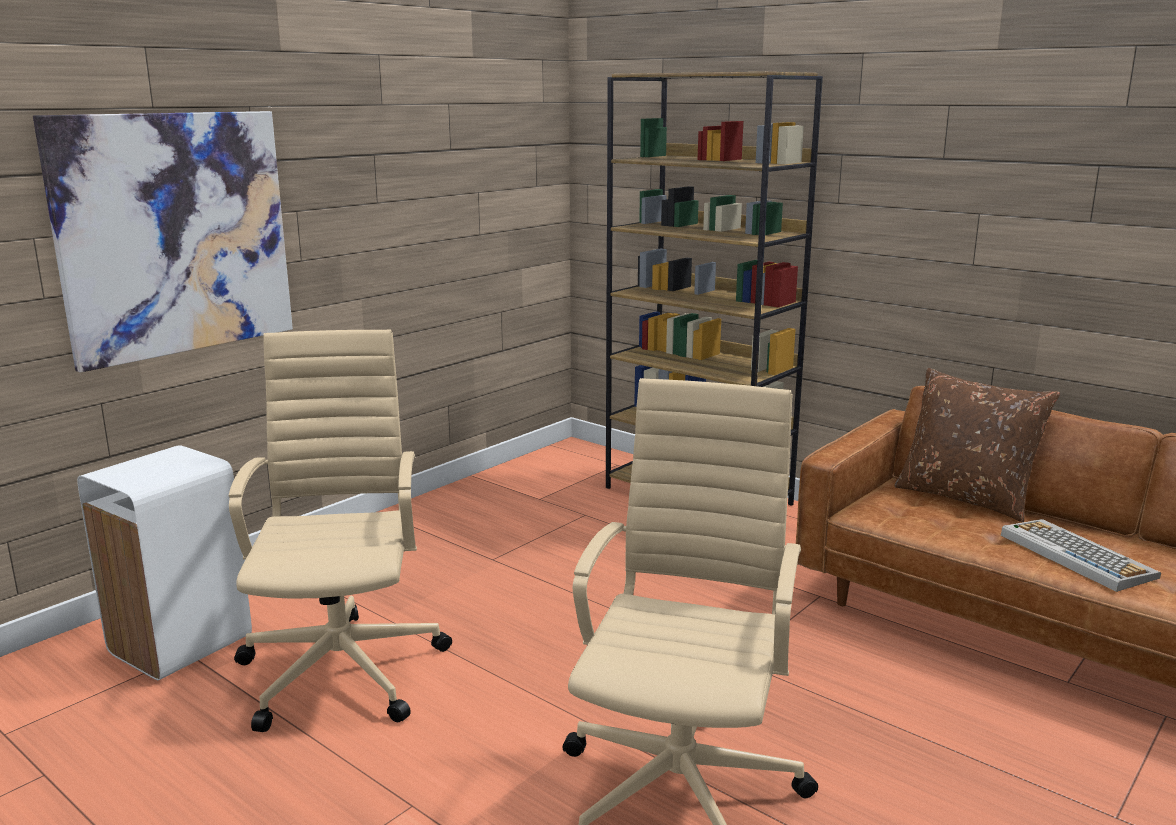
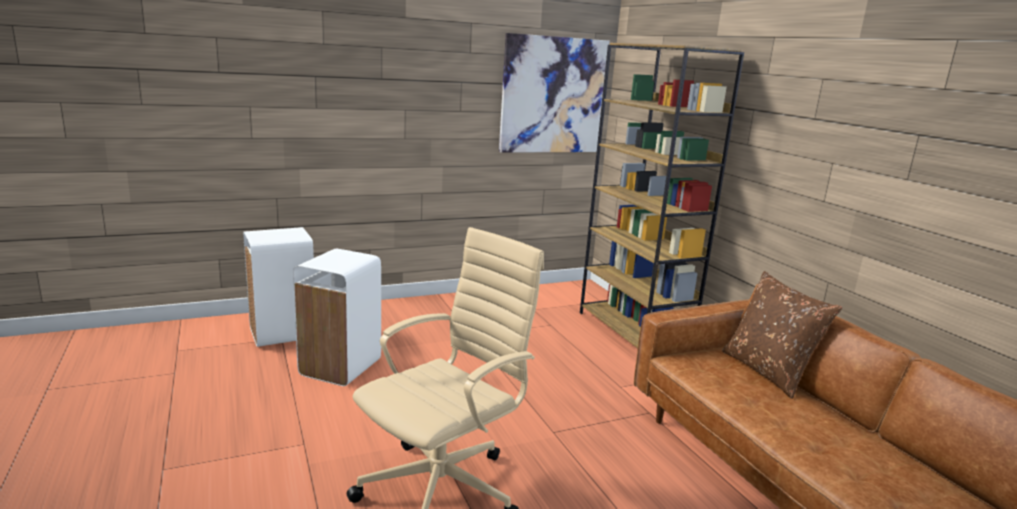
camera: 25 degrees right, 0 degrees up
picture [33,111,293,373] -> picture moved to [499,33,610,153]
beige office chair [229,330,452,732] -> white trash can [293,249,381,386]
keyboard [1001,519,1161,592] -> none

